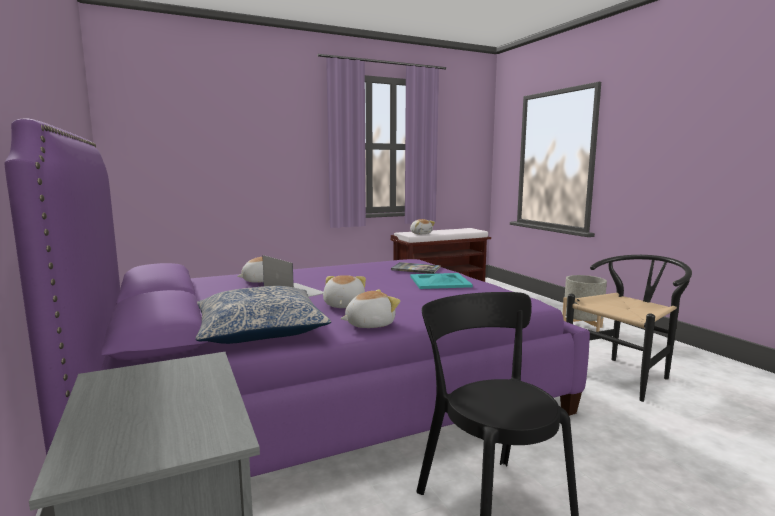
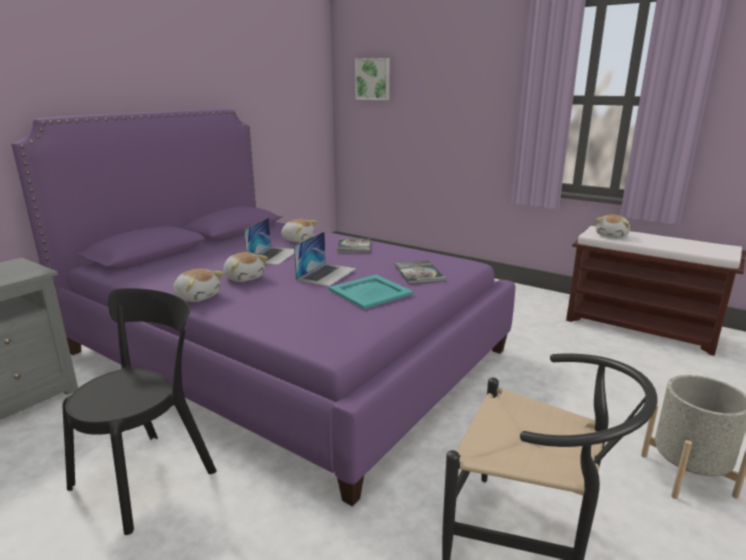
camera: 60 degrees right, 10 degrees up
pillow [196,286,331,344] -> none
plush toy [323,275,366,308] -> plush toy turned 75 degrees clockwise [223,252,268,282]
none -> laptop [294,231,357,286]
none -> book [337,238,371,253]
none -> picture [355,58,390,100]

